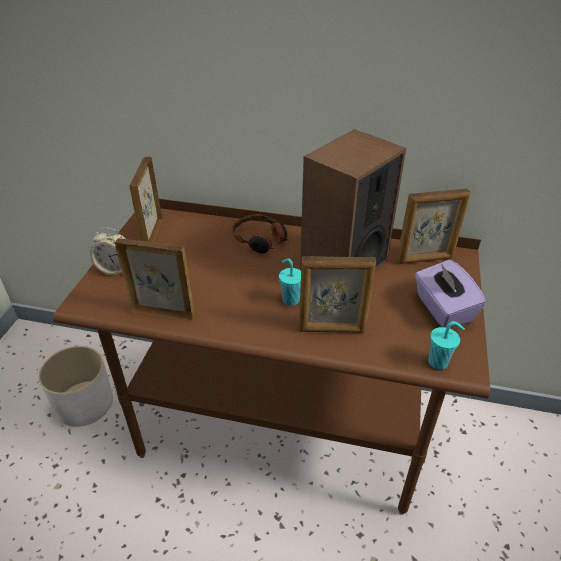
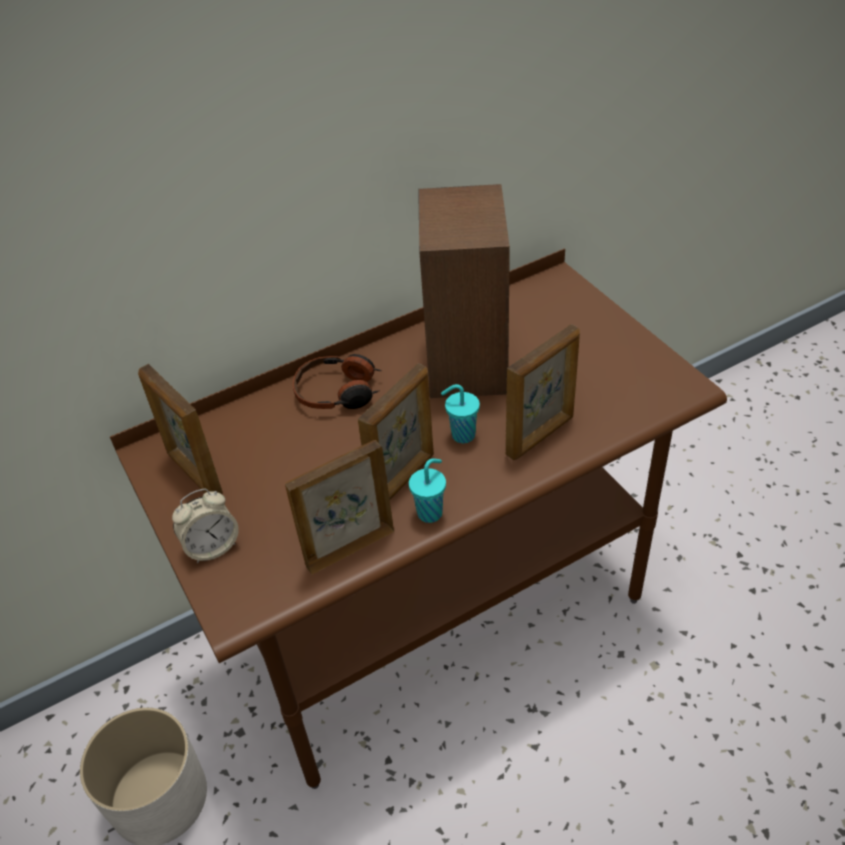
camera: 40 degrees left, 5 degrees up
picture frame [397,188,471,264] -> picture frame moved to [358,363,434,500]
purple tissue box [415,259,486,327] -> none
turquoise cup [428,321,465,370] -> turquoise cup moved to [409,459,446,523]

